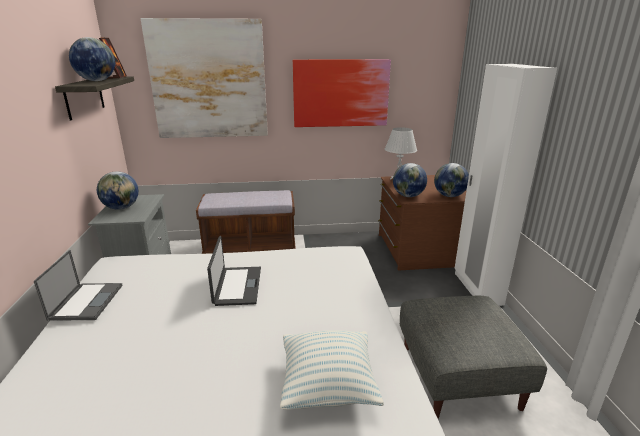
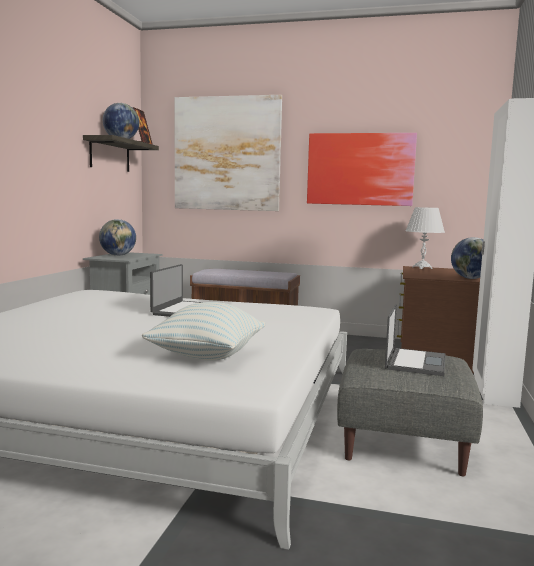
camera: 20 degrees right, 15 degrees down
laptop [34,250,123,321] -> laptop moved to [385,304,446,376]
globe [393,163,427,197] -> none

